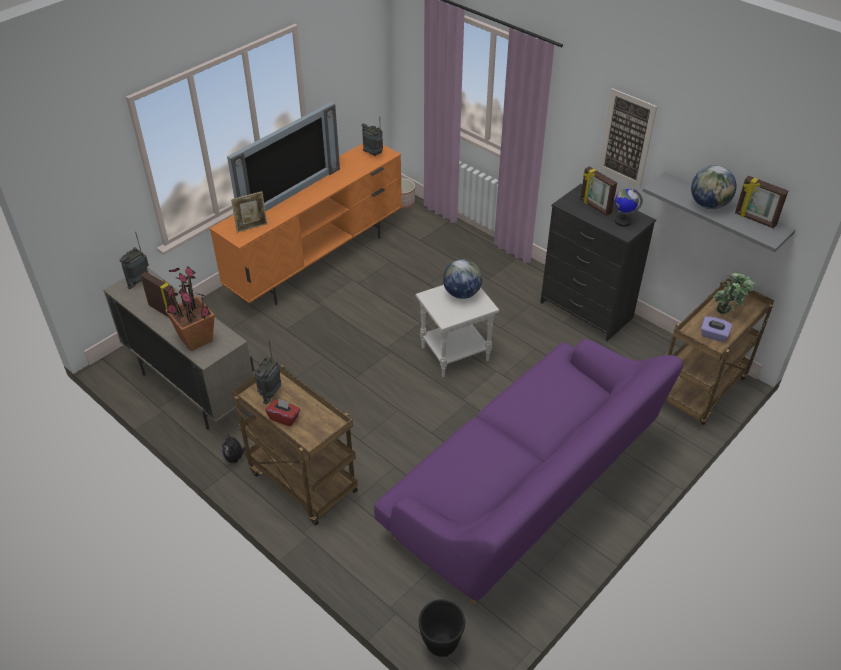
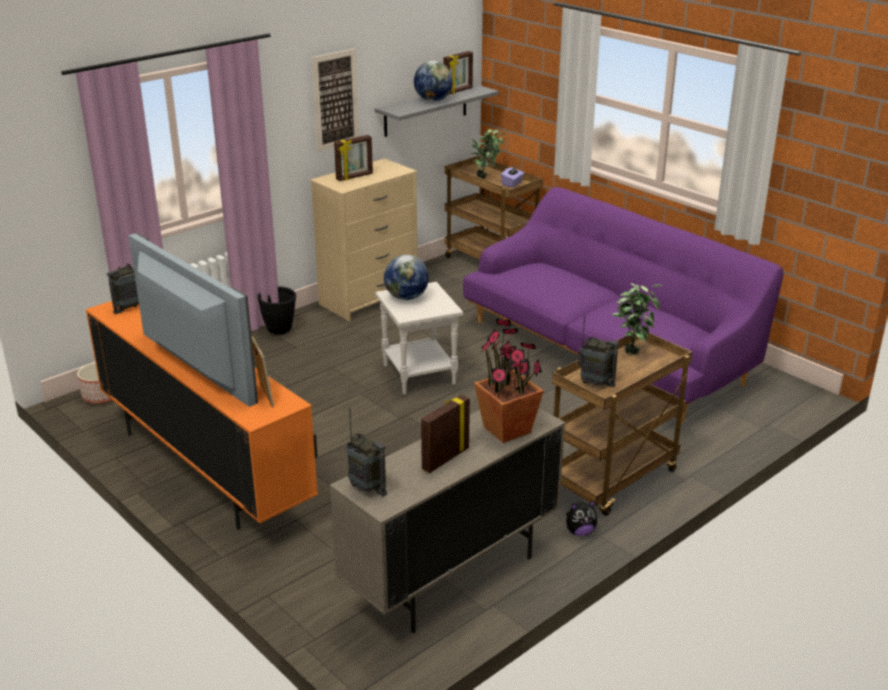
camera: 85 degrees left, 15 degrees down
red tissue box [265,398,300,426] -> none
black planter [419,599,465,657] -> black planter moved to [257,286,296,335]
black dresser [540,184,656,341] -> beige dresser [310,158,417,321]
globe [615,189,643,227] -> none
none -> potted plant [612,283,662,354]

